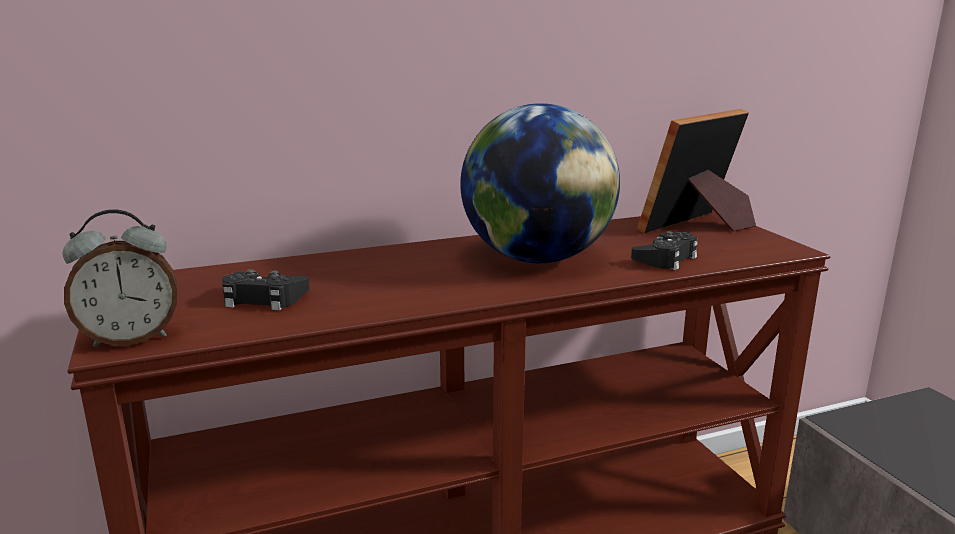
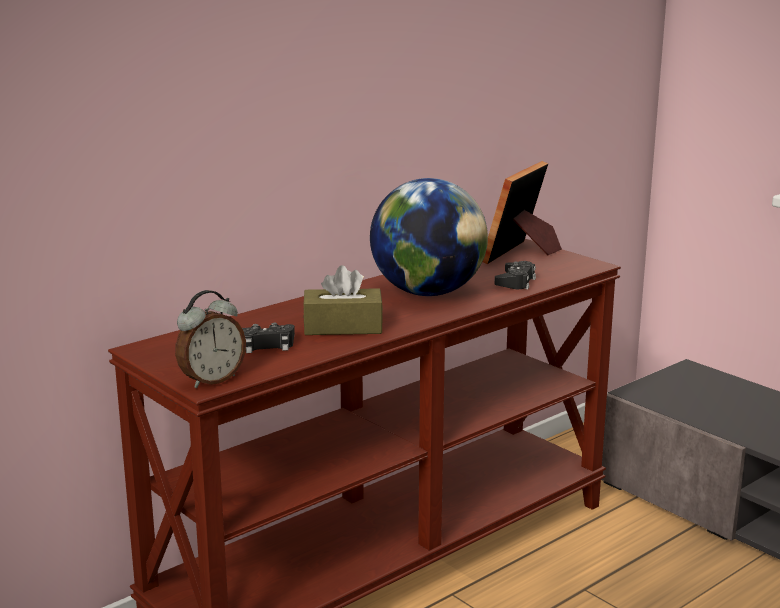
camera: 20 degrees left, 0 degrees up
none -> brown tissue box [303,265,383,335]

